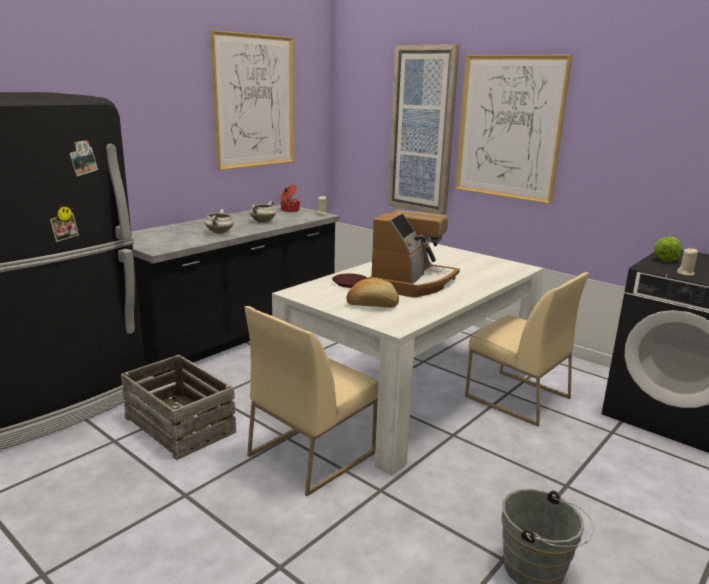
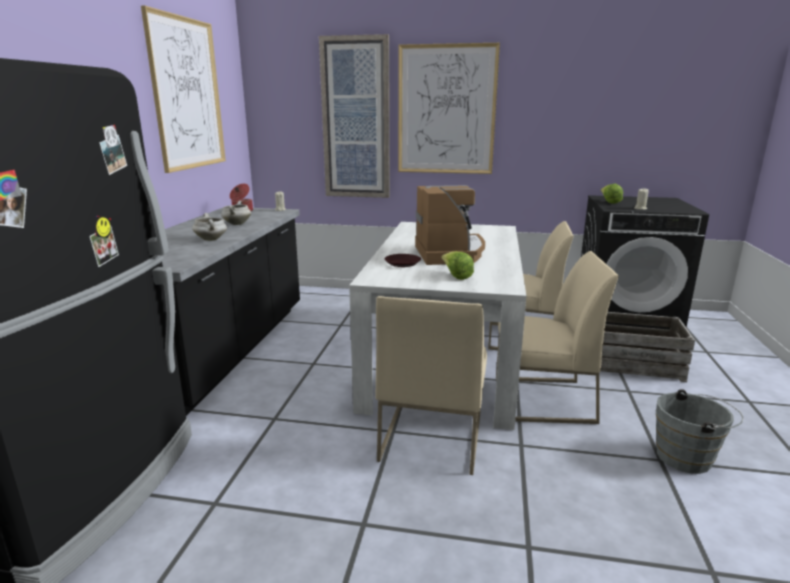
camera: 30 degrees left, 0 degrees up
crate [121,355,236,460] -> crate moved to [601,312,695,382]
bread [346,278,399,308] -> lettuce [441,251,474,280]
none -> beige chair [496,251,619,424]

